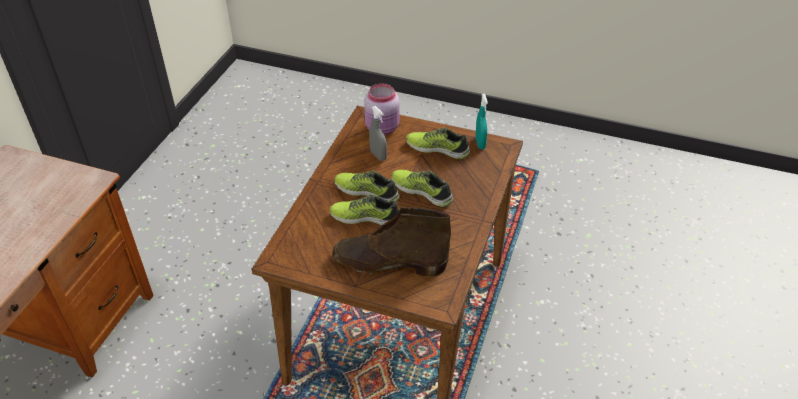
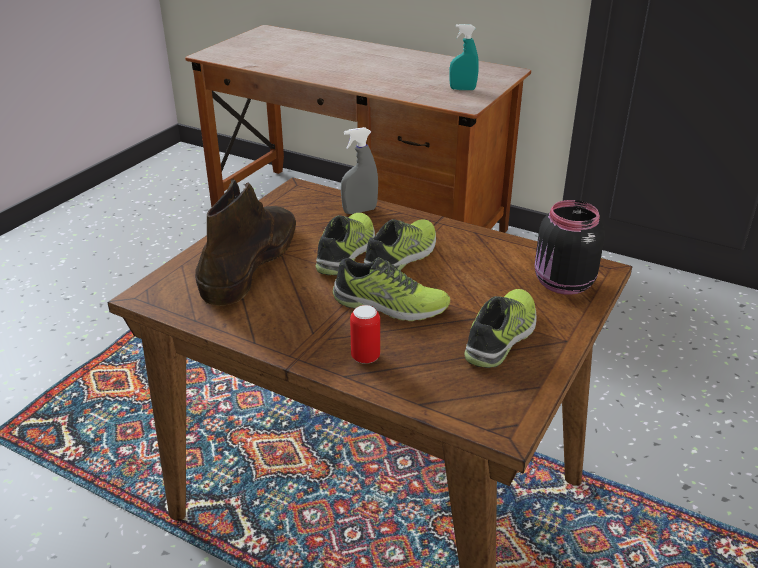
camera: 100 degrees right, 10 degrees down
pink jar [364,83,400,135] -> black jar [535,200,605,295]
grey spray bottle [369,106,387,161] -> grey spray bottle moved to [341,127,378,214]
shoe [391,170,453,207] -> shoe turned 60 degrees clockwise [333,257,450,321]
turquoise spray bottle [475,94,488,149] -> turquoise spray bottle moved to [449,24,479,90]
none -> can [350,305,380,364]

